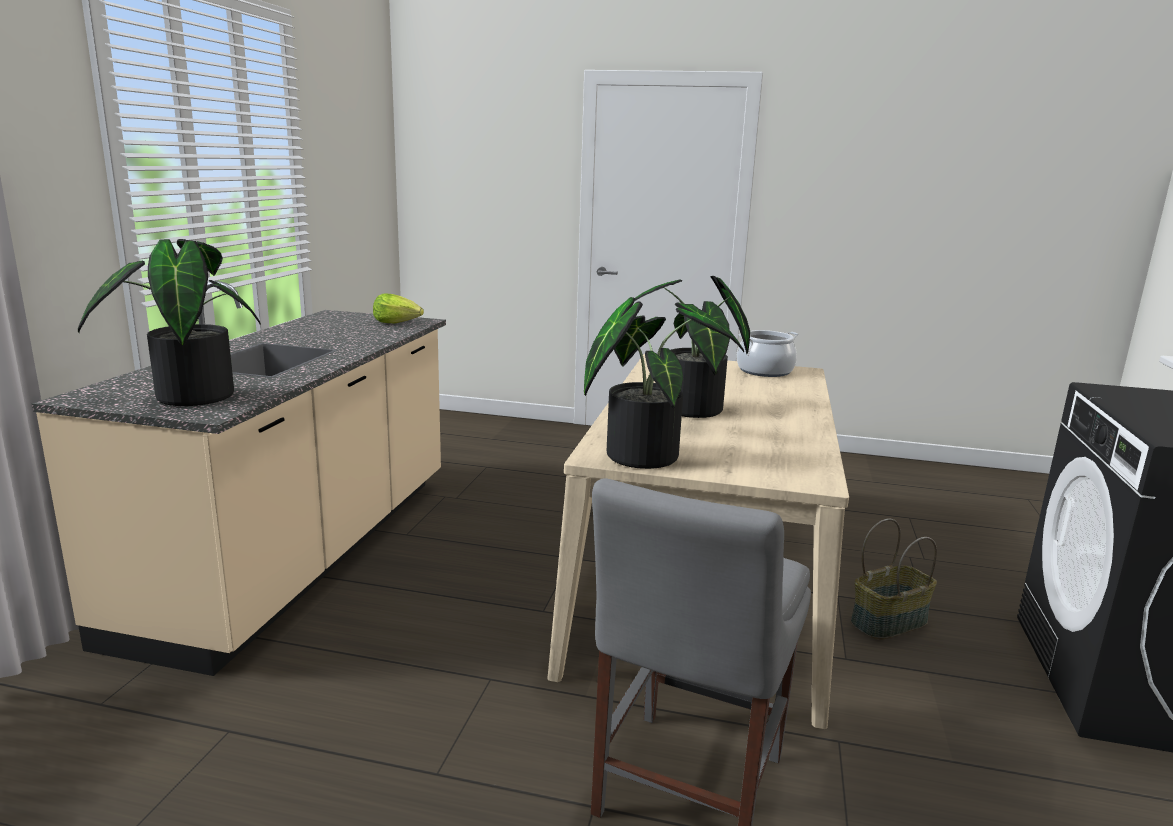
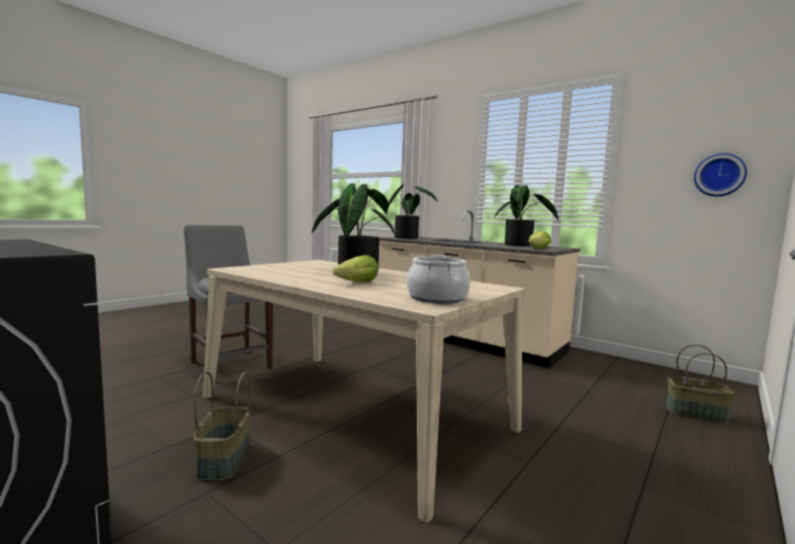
camera: 115 degrees right, 10 degrees down
potted plant [584,297,744,469] -> potted plant moved to [495,185,559,246]
none -> lettuce [332,255,378,282]
none -> basket [665,344,735,423]
none -> wall clock [694,153,747,197]

